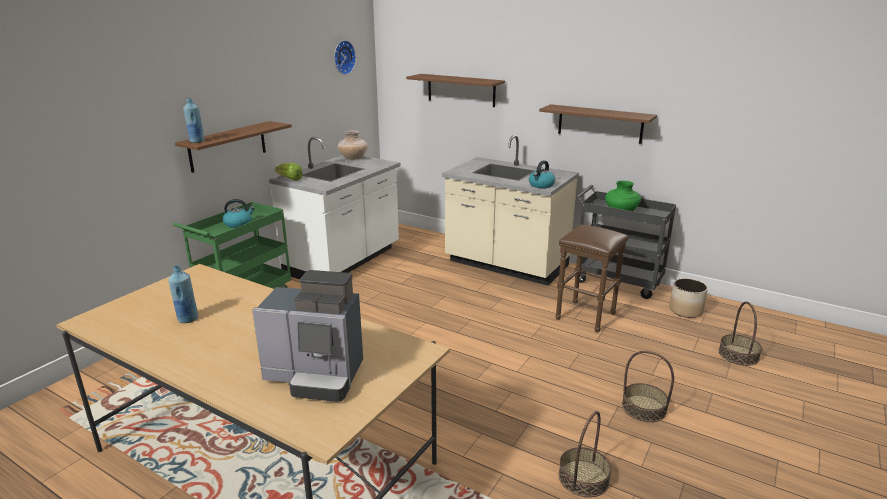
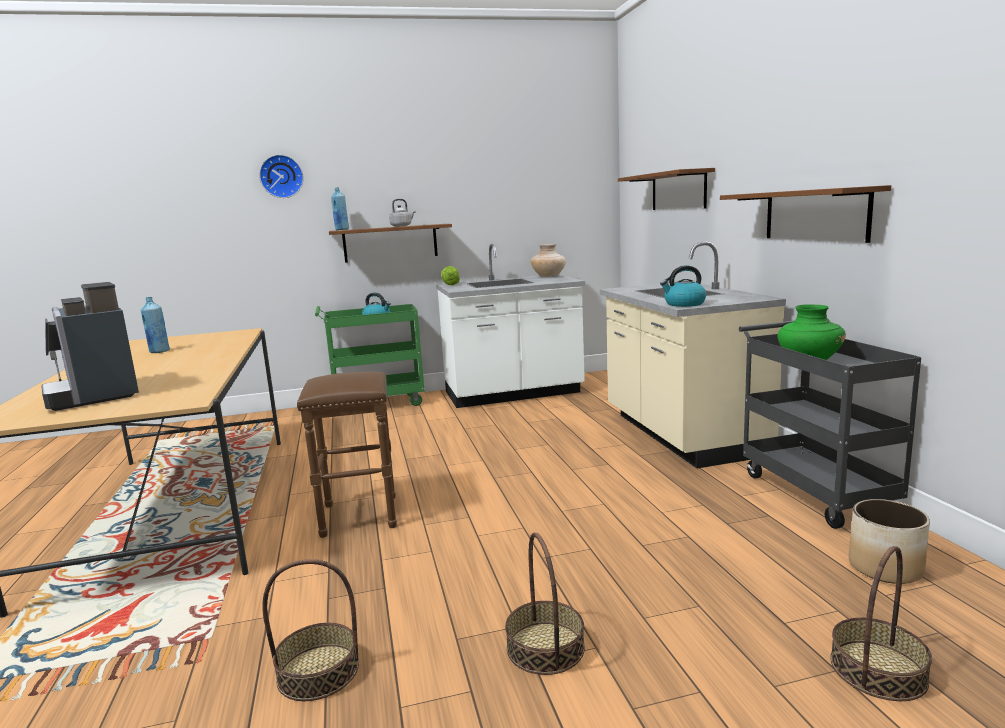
camera: 45 degrees right, 10 degrees down
wall clock [334,40,356,75] -> wall clock moved to [259,154,304,198]
brown stool [556,225,628,333] -> brown stool moved to [297,372,397,538]
none -> grey kettle [389,199,416,227]

